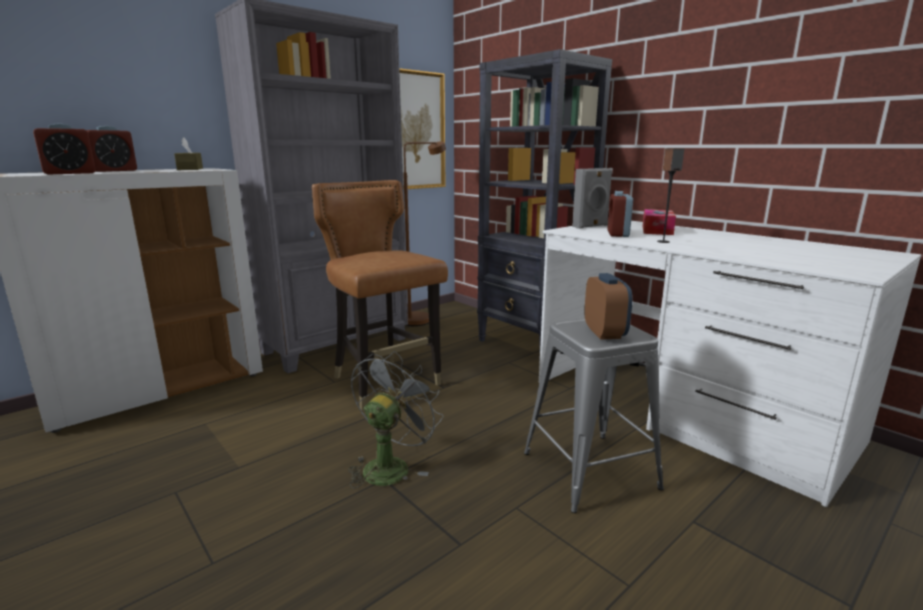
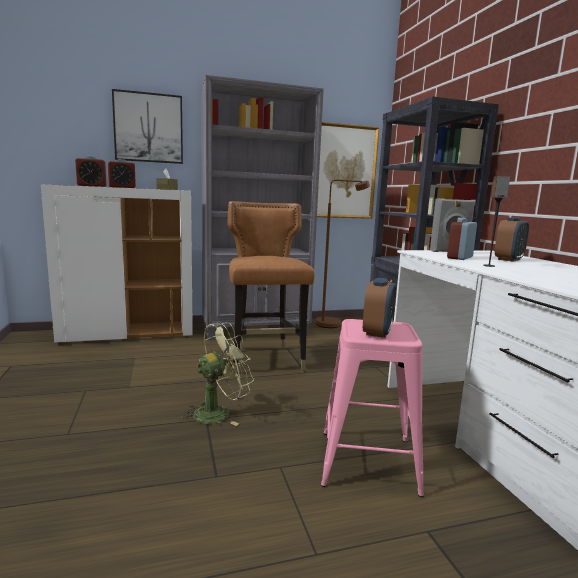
camera: 25 degrees right, 5 degrees down
grey fan [348,351,443,489] -> green fan [181,322,254,426]
grey stool [524,318,664,513] -> pink stool [321,319,424,497]
tissue box [643,209,676,235] -> alarm clock [495,217,529,262]
none -> picture [112,89,183,164]

